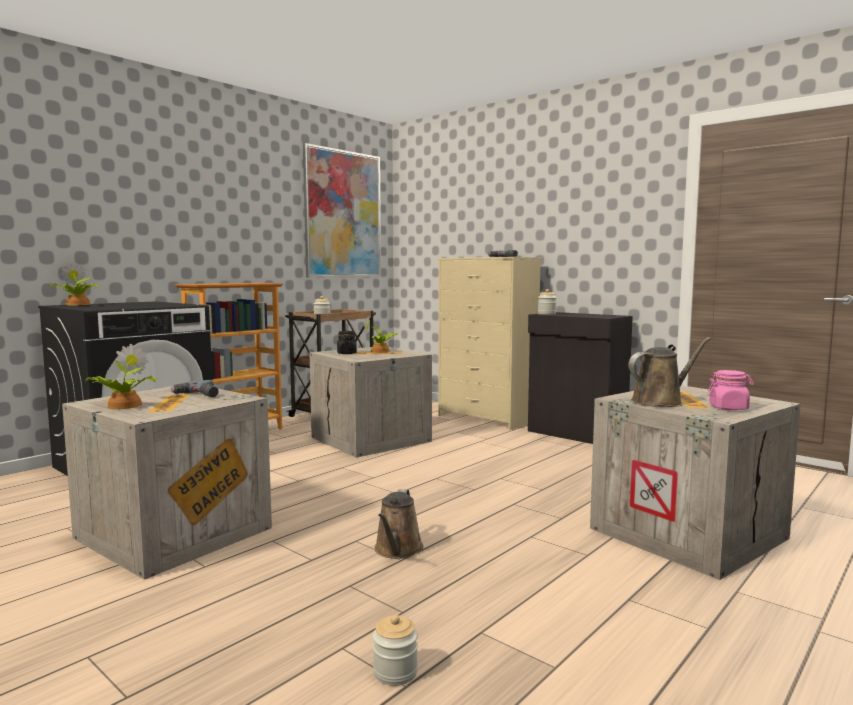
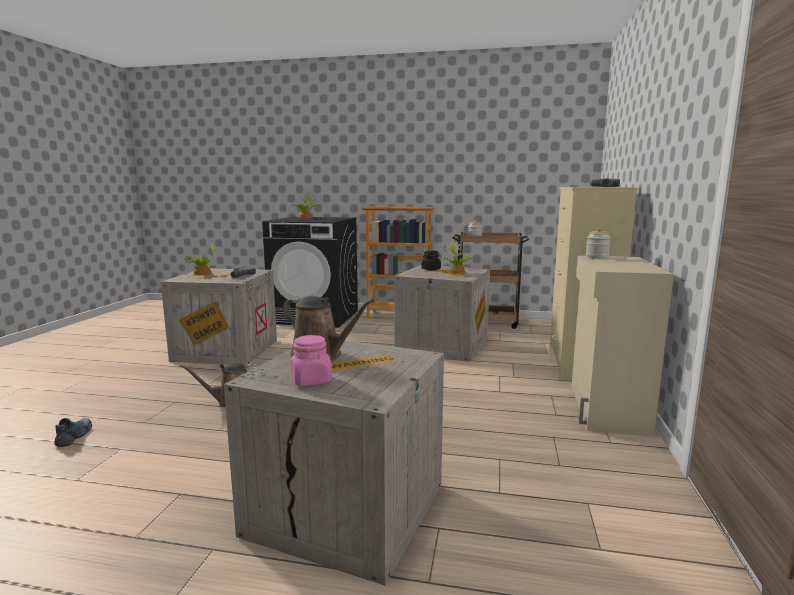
camera: 60 degrees right, 5 degrees up
picture [303,143,381,278] -> none
jar [373,615,418,686] -> shoe [54,418,92,447]
black cabinet [528,312,633,444] -> beige cabinet [571,255,674,437]

